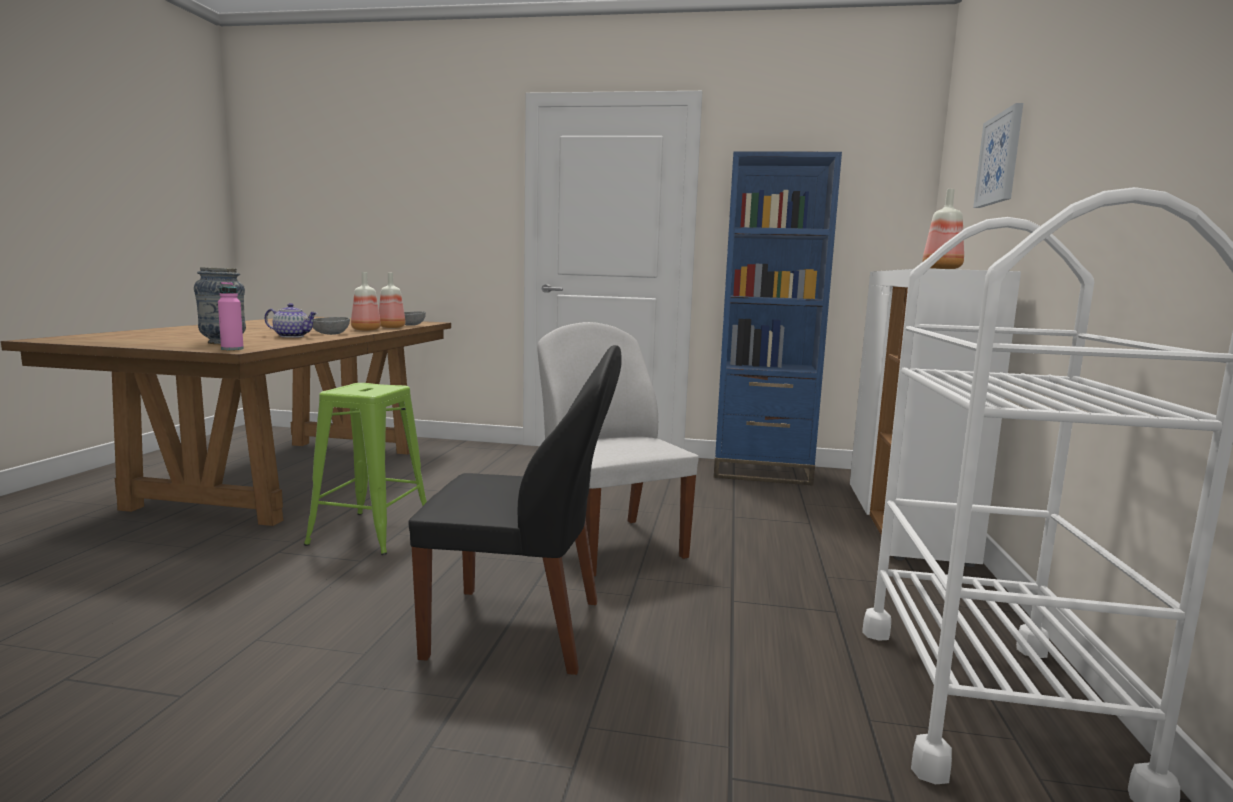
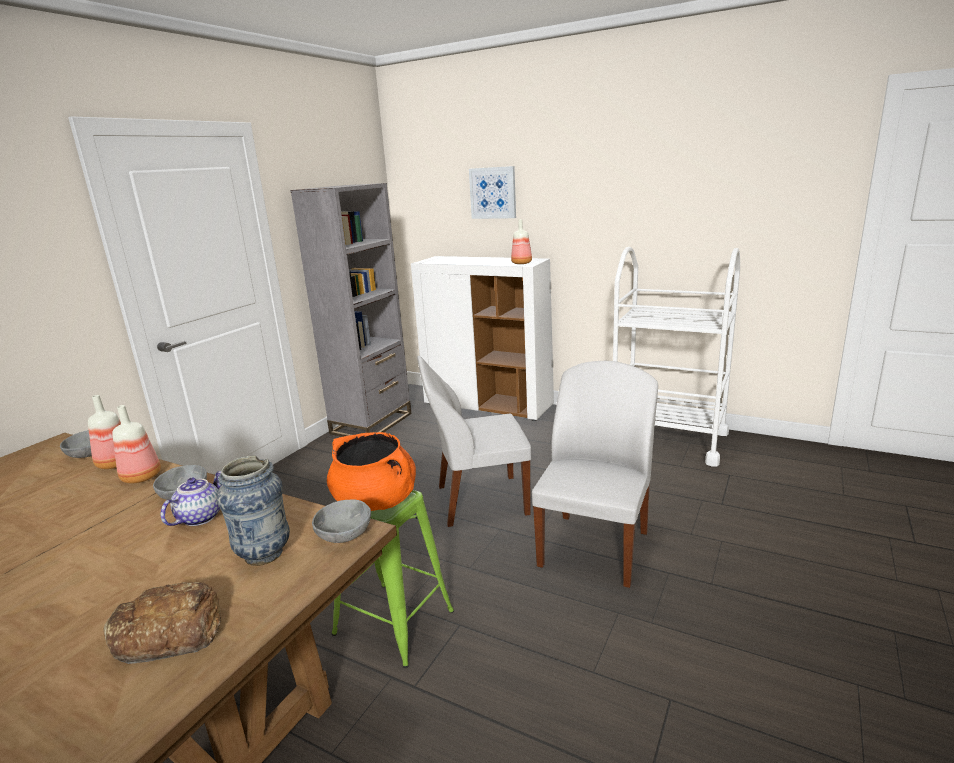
camera: 70 degrees left, 10 degrees up
pink bottle [218,282,244,350] -> grey bowl [312,499,371,543]
black chair [409,345,621,675] -> white chair [532,361,658,588]
blue bookcase [714,151,842,486] -> grey bookcase [290,183,411,437]
none -> bread [103,582,221,664]
none -> orange cooking pot [327,432,416,511]

